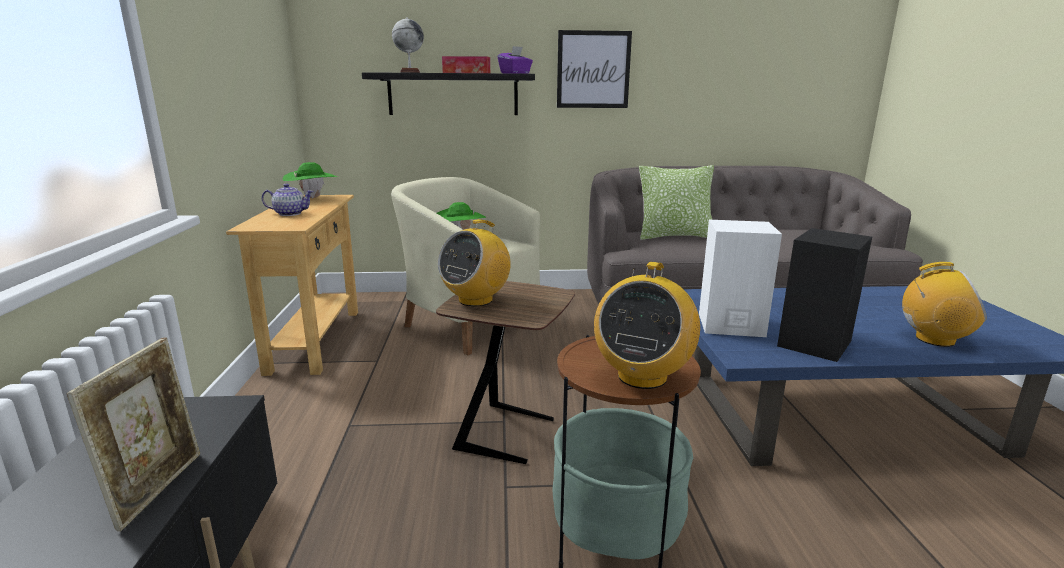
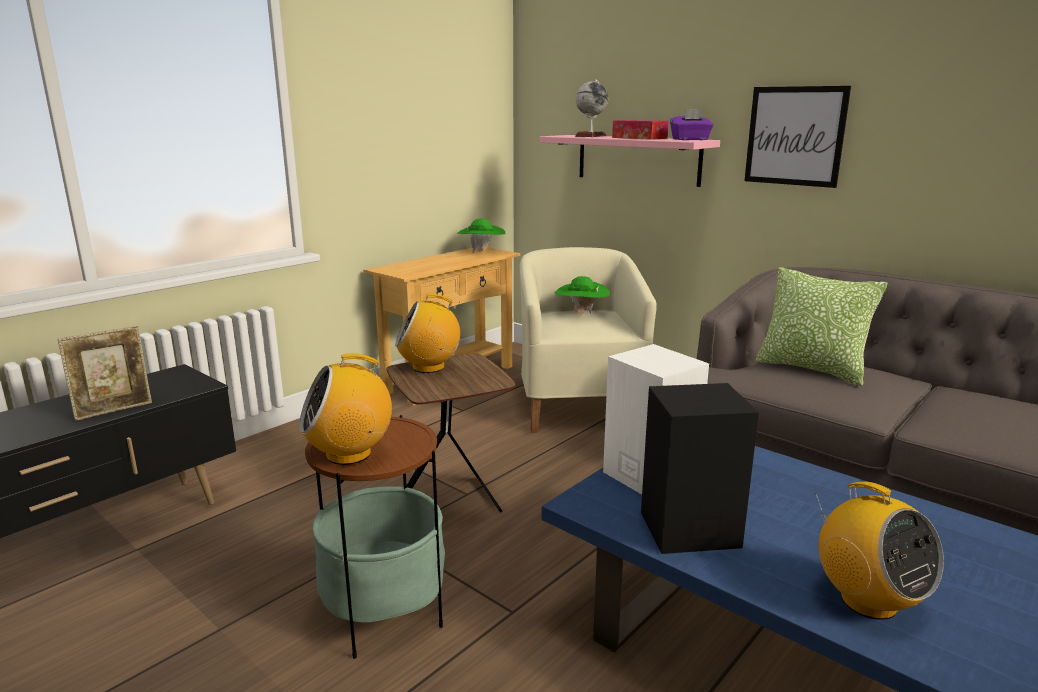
camera: 45 degrees right, 0 degrees up
teapot [261,184,314,216] -> none
black shelf [362,72,535,115] -> pink shelf [540,135,720,187]

